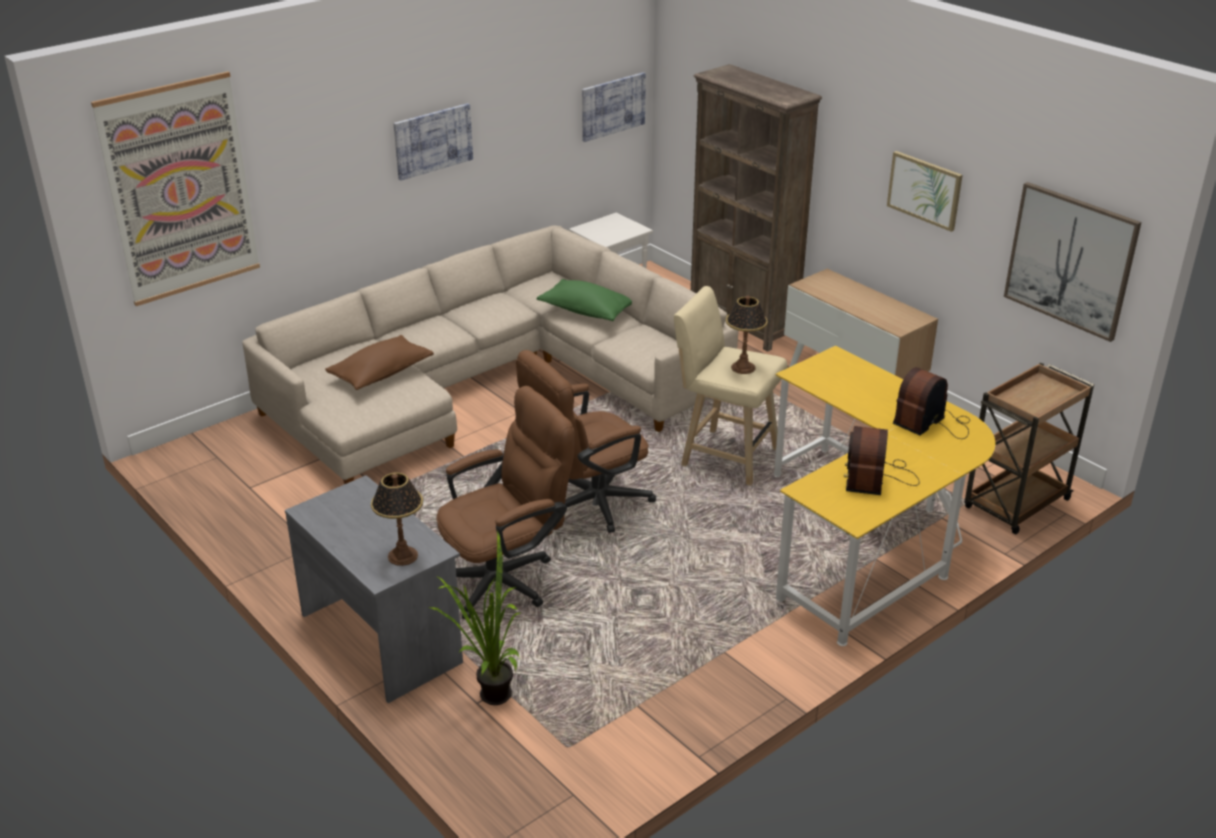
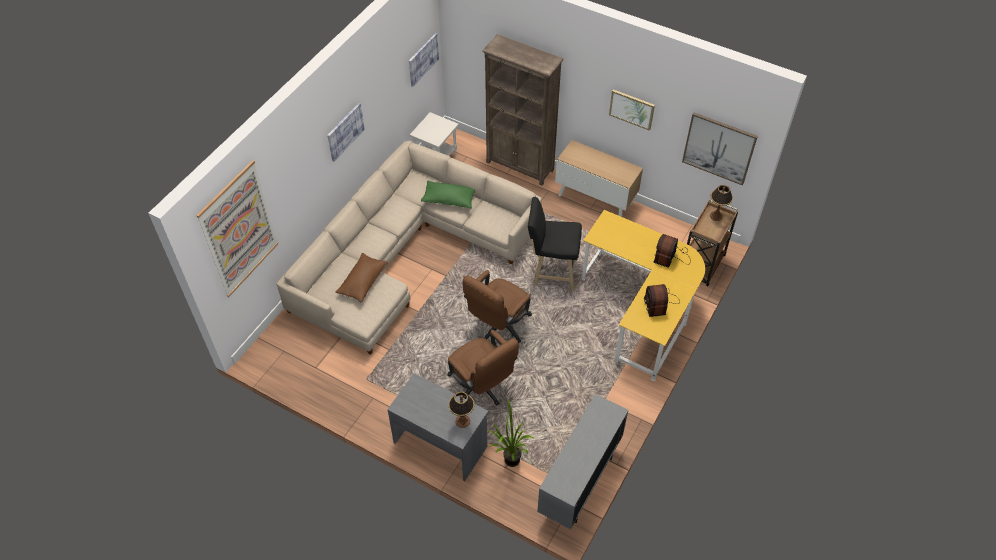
camera: 20 degrees left, 20 degrees up
brown office chair [437,386,575,619] -> brown office chair turned 105 degrees clockwise [447,330,519,405]
beige stool [674,286,788,486] -> black stool [528,197,582,290]
table lamp [726,295,768,374] -> table lamp moved to [710,185,733,221]
none -> grey cabinet [537,394,629,530]

